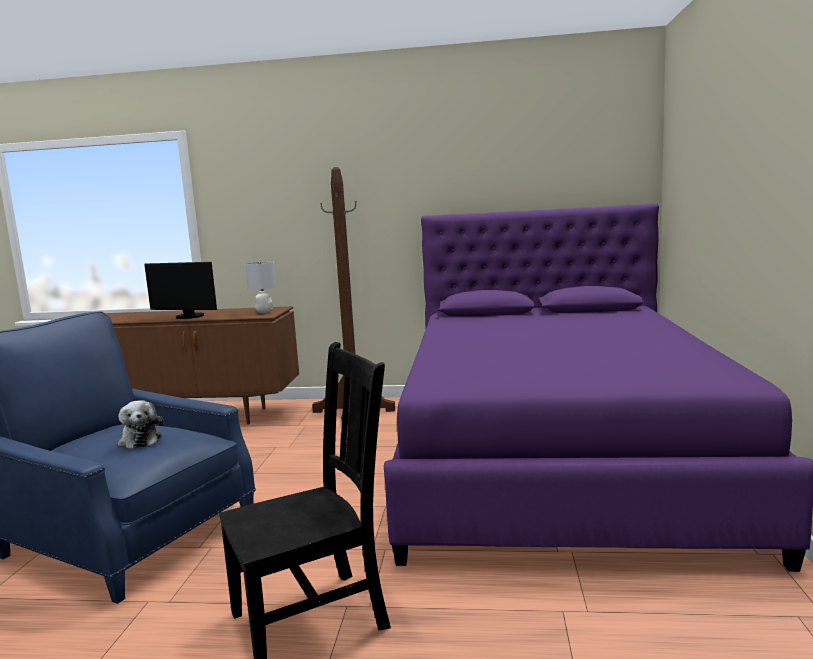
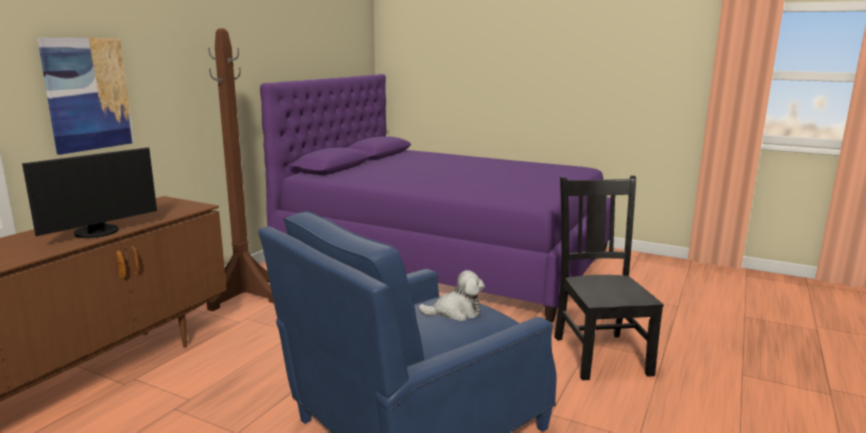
camera: 70 degrees left, 5 degrees up
grey table lamp [245,261,276,313] -> none
none -> picture [37,38,134,155]

